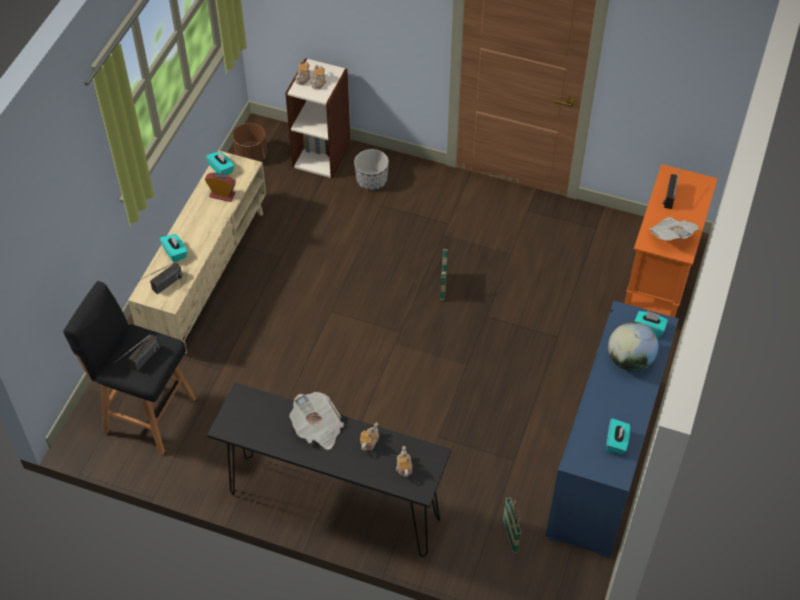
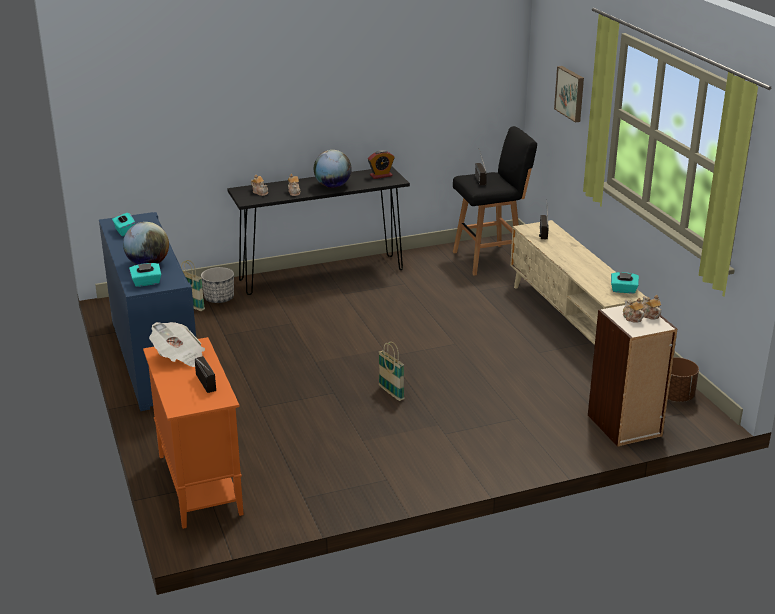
camera: 140 degrees right, 25 degrees down
turquoise tissue box [160,234,188,262] -> none
alarm clock [205,173,236,202] -> alarm clock moved to [368,150,394,179]
newspaper [289,392,344,450] -> globe [314,150,352,188]
planter [354,149,389,190] -> planter moved to [201,267,234,303]
none -> picture [554,66,584,123]

